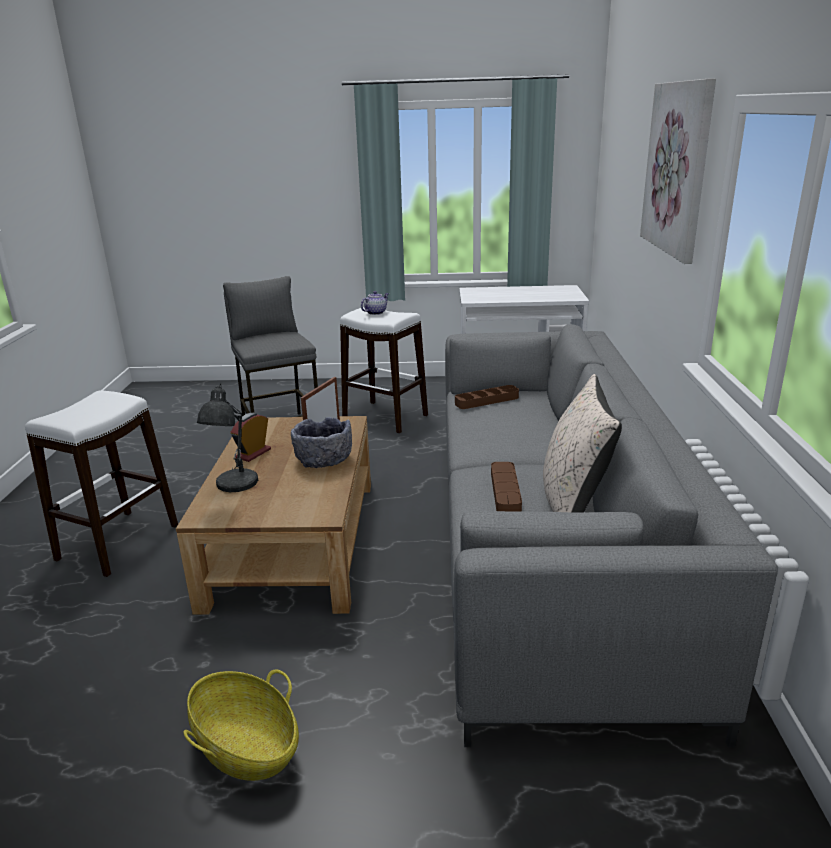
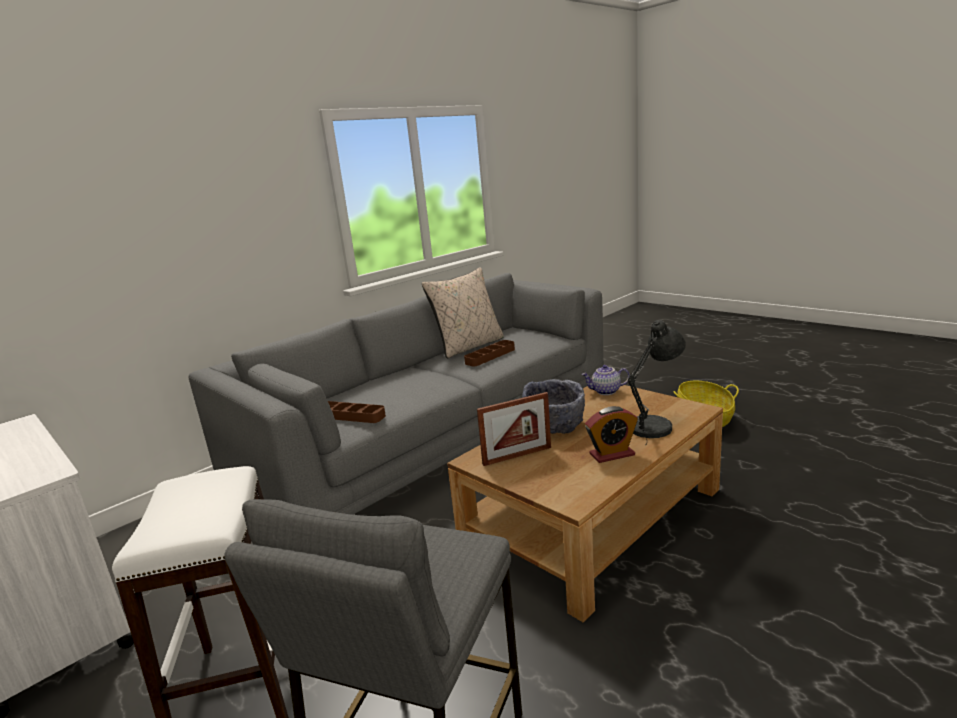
camera: 135 degrees left, 5 degrees down
white stool [25,390,178,577] -> none
teapot [361,291,389,315] -> teapot moved to [581,365,630,395]
picture [640,78,716,264] -> none

